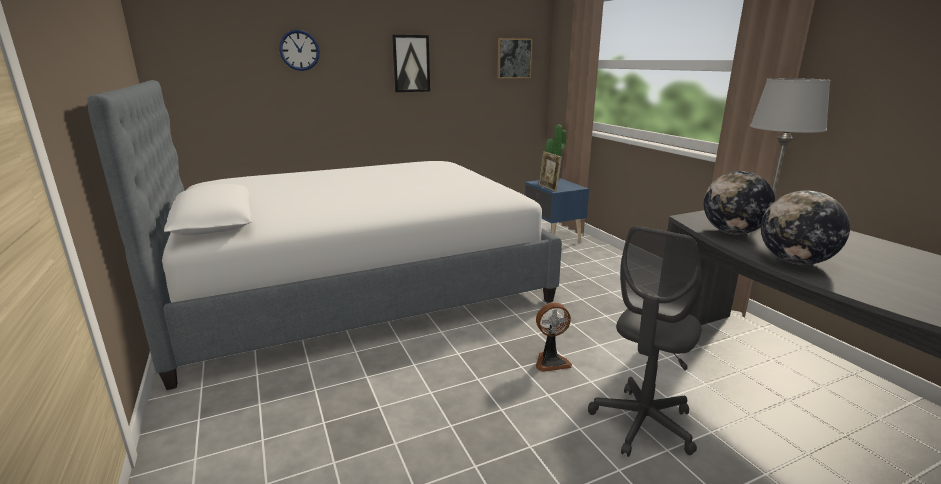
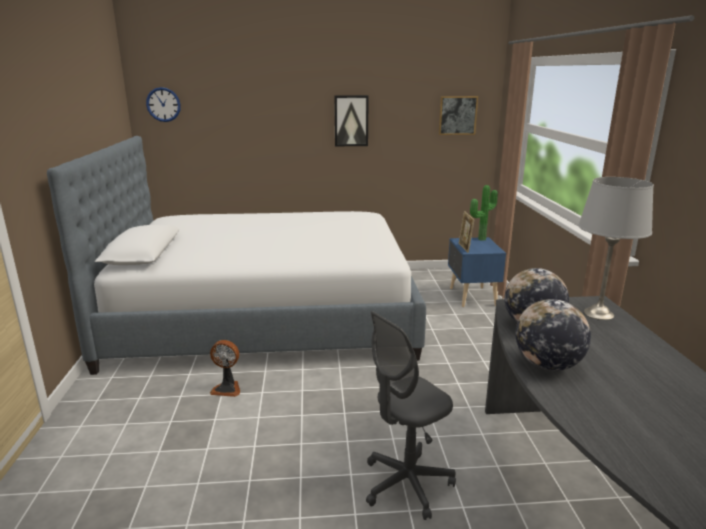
camera: 20 degrees right, 0 degrees up
wall clock [279,30,320,71] -> wall clock moved to [146,87,181,122]
fan [536,302,572,372] -> fan moved to [210,340,240,397]

